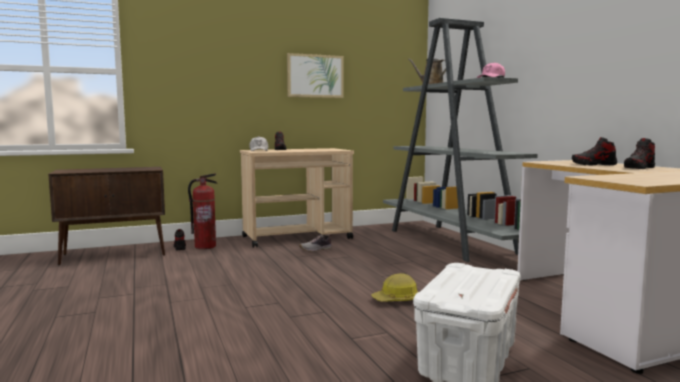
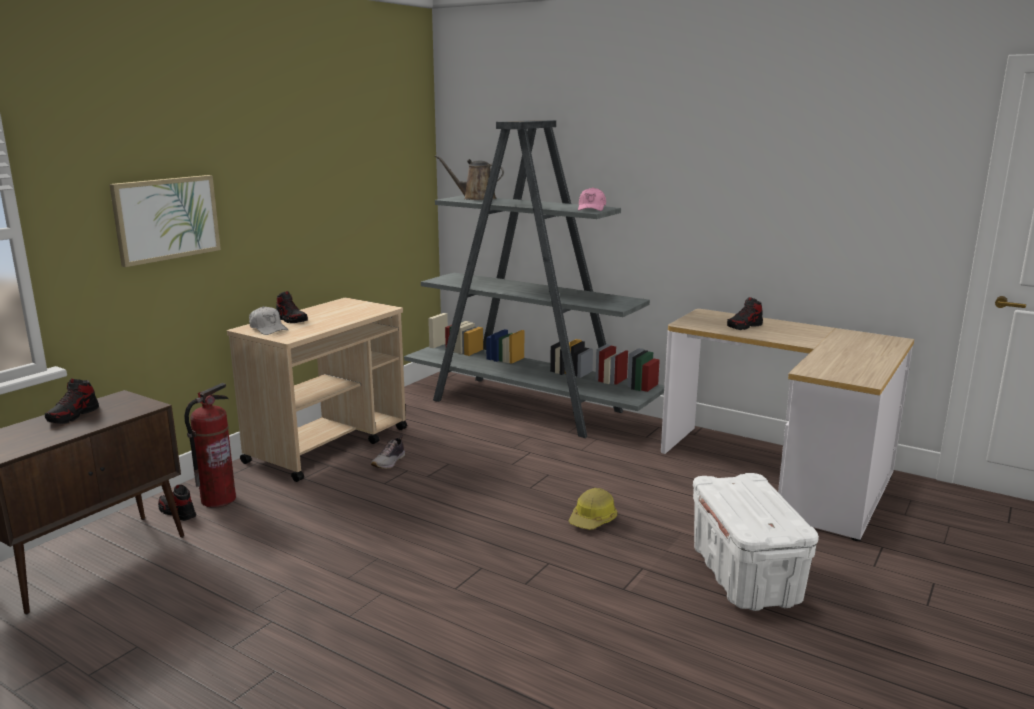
camera: 35 degrees left, 10 degrees up
picture [287,53,343,98] -> picture moved to [110,175,221,267]
shoe [624,138,655,169] -> shoe moved to [45,378,99,424]

